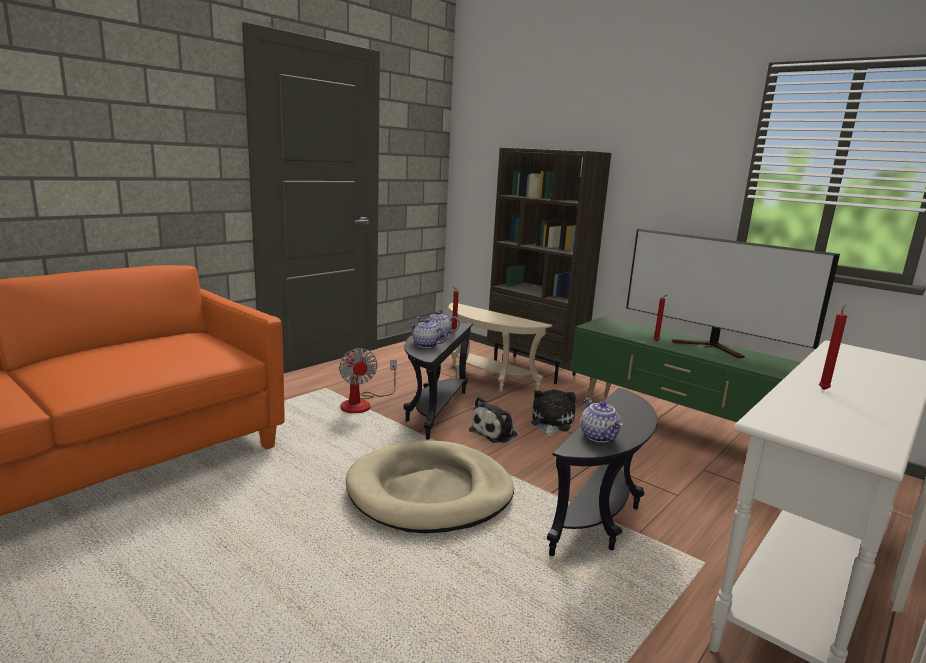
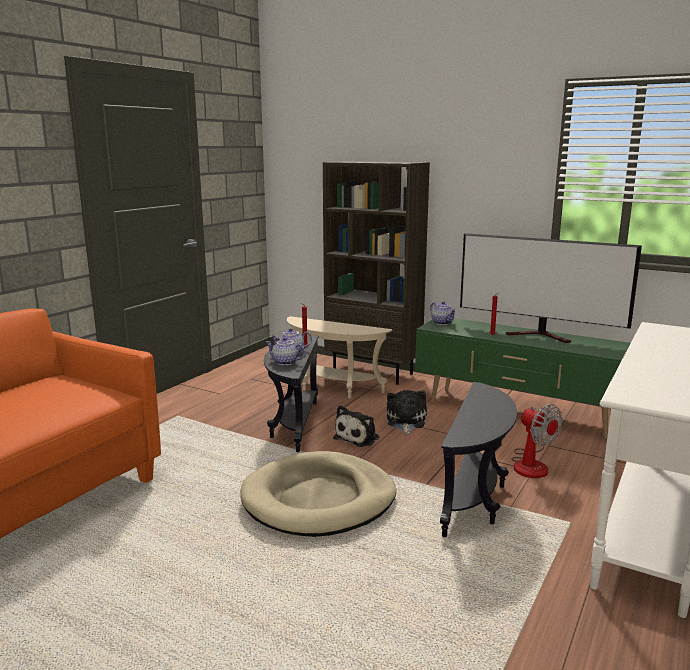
camera: 10 degrees left, 0 degrees up
fan [339,348,397,413] -> fan moved to [511,404,563,478]
teapot [581,398,623,443] -> teapot moved to [430,301,456,325]
red candle [819,305,847,390] -> none

